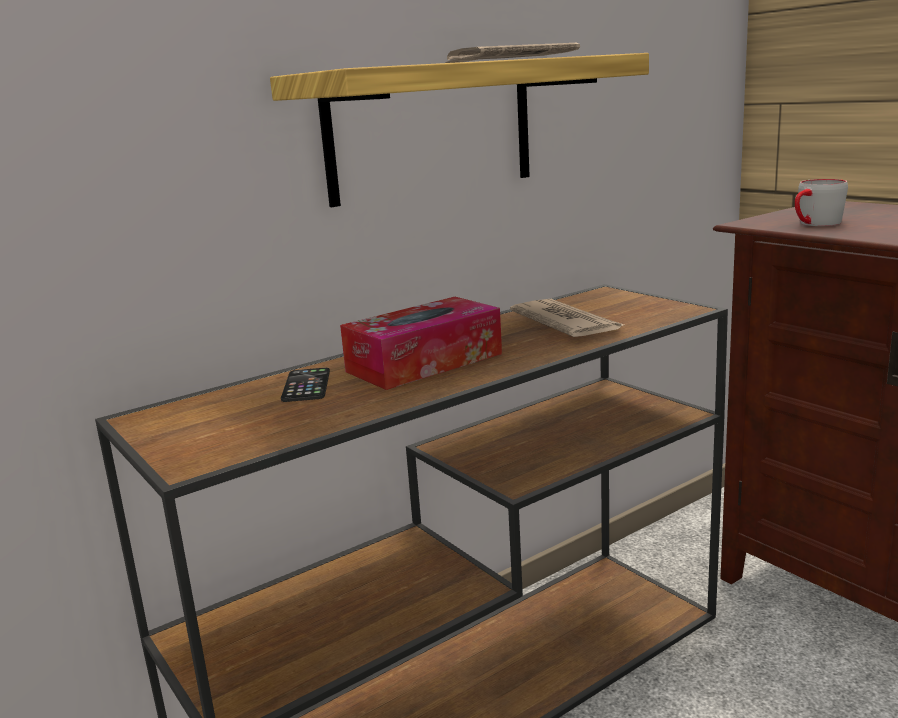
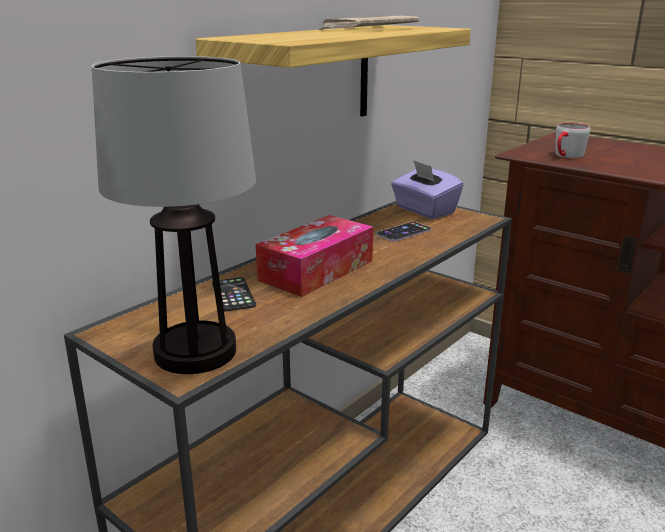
camera: 15 degrees left, 5 degrees up
newspaper [510,299,624,337] -> phone [376,222,431,241]
none -> table lamp [92,56,256,374]
none -> purple tissue box [391,160,463,219]

